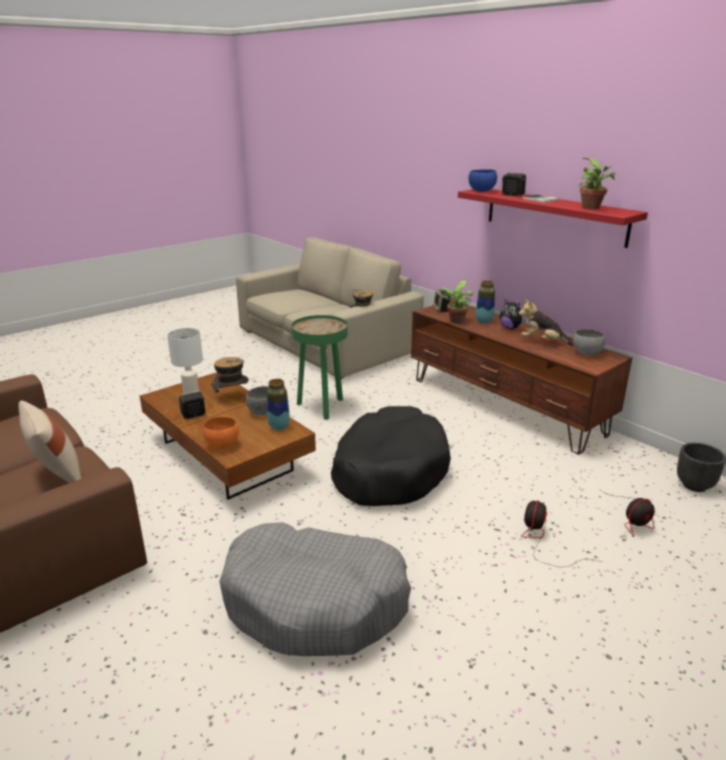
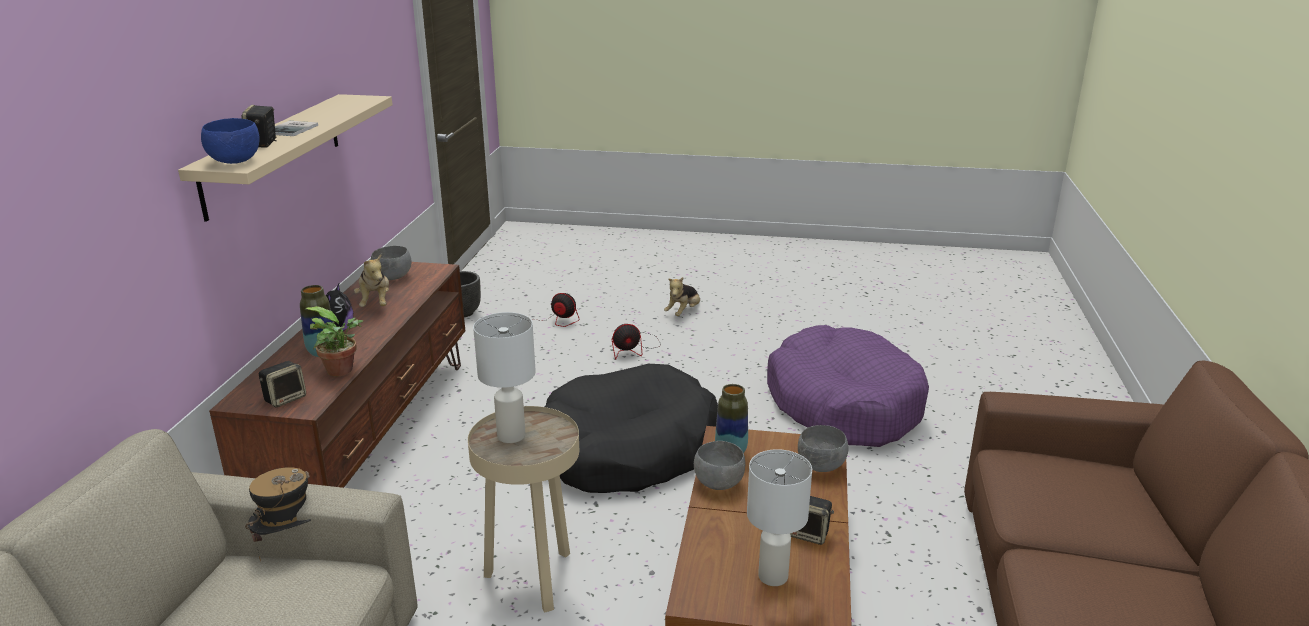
camera: 130 degrees left, 0 degrees up
beige pillow [19,401,82,483] -> none
orange bowl [203,417,239,448] -> grey bowl [798,425,849,472]
hat [211,357,249,404] -> none
grey dog bed [219,522,411,656] -> purple dog bed [767,325,929,447]
green side table [291,315,348,420] -> beige side table [468,406,579,613]
red shelf [458,189,648,248] -> beige shelf [178,94,393,222]
potted plant [578,158,616,210] -> none
none -> white table lamp [473,312,536,443]
none -> plush toy [664,277,700,316]

